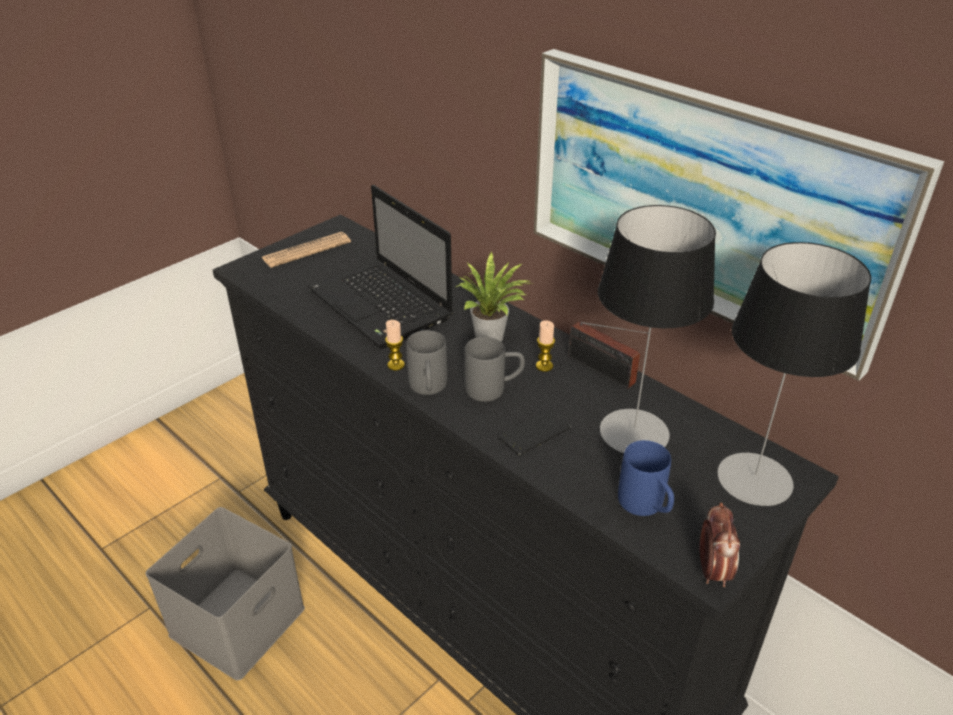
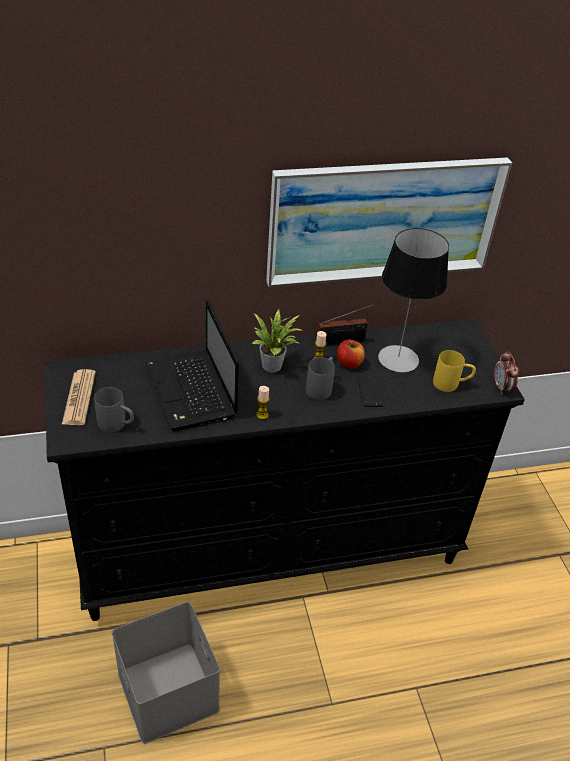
camera: 60 degrees left, 5 degrees up
laptop [308,185,453,349] -> laptop turned 75 degrees clockwise [145,299,239,431]
grey mug [406,330,447,395] -> grey mug moved to [94,387,134,432]
blue mug [618,440,674,516] -> yellow mug [433,350,476,392]
alarm clock [700,502,740,587] -> alarm clock turned 135 degrees counterclockwise [494,351,519,394]
table lamp [717,242,871,506] -> none
none -> apple [337,340,365,368]

